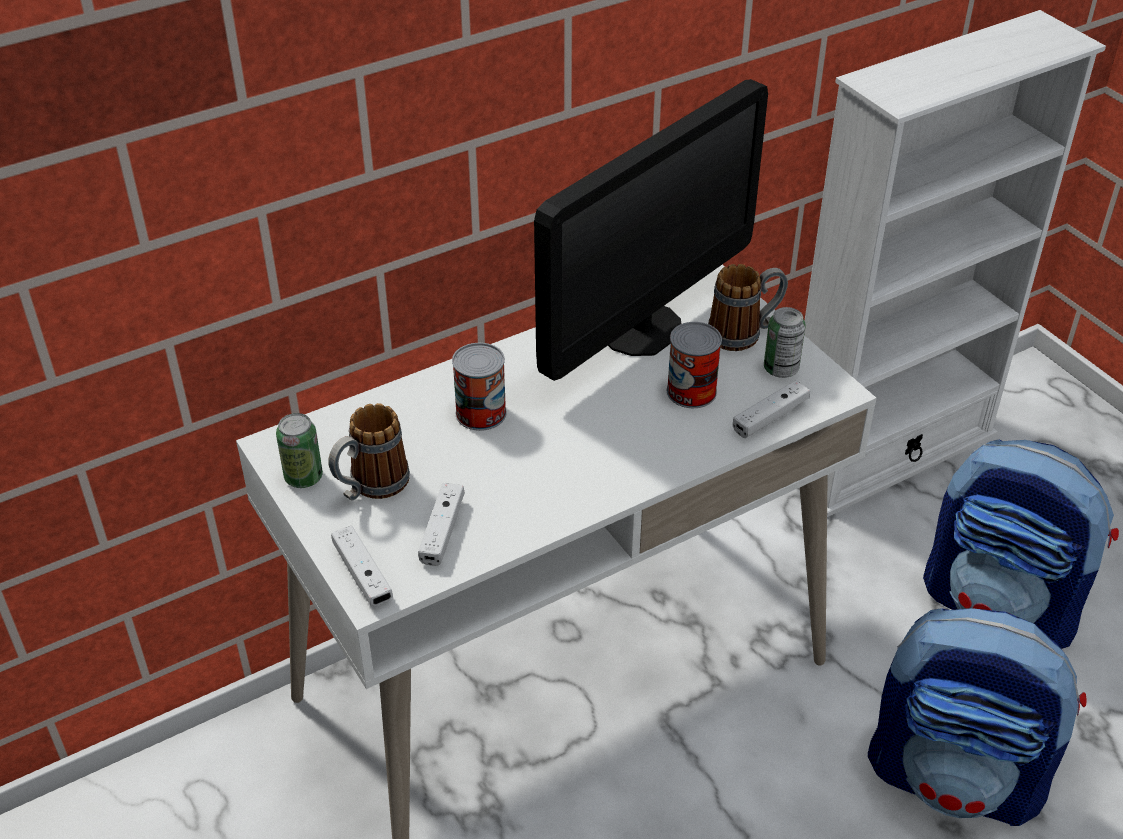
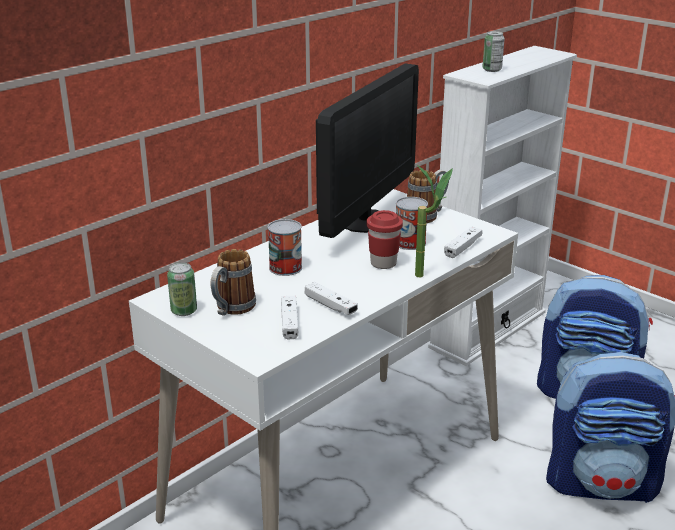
camera: 15 degrees left, 15 degrees down
white game controller [331,526,393,606] -> white game controller moved to [305,282,358,315]
can [764,307,806,378] -> can moved to [482,31,505,72]
none -> red cup [367,210,403,269]
none -> potted plant [415,165,453,278]

